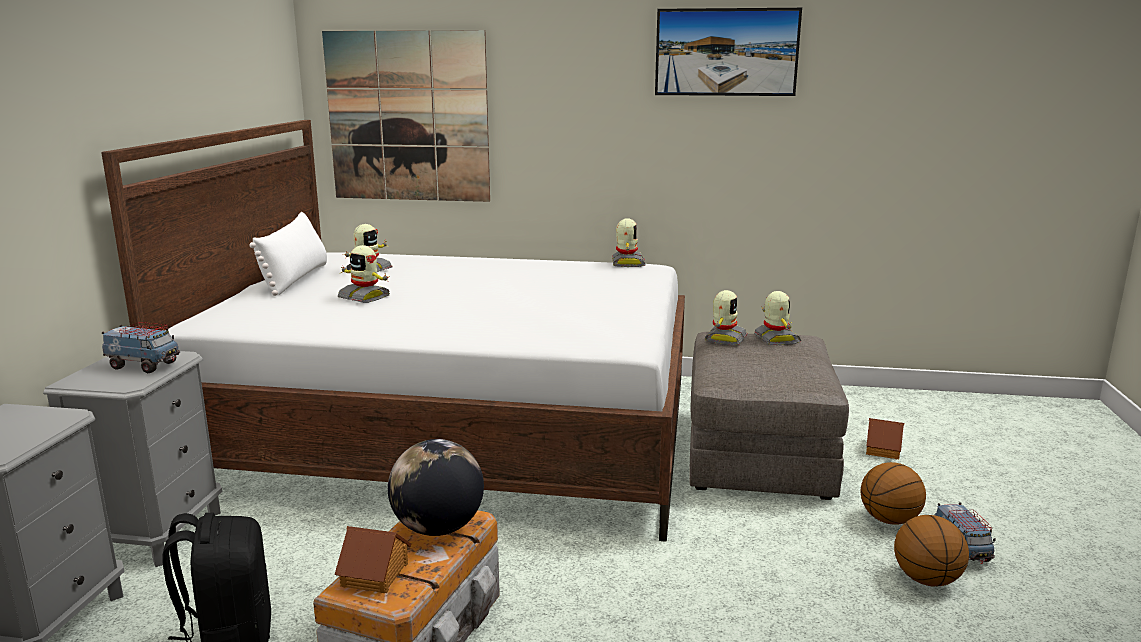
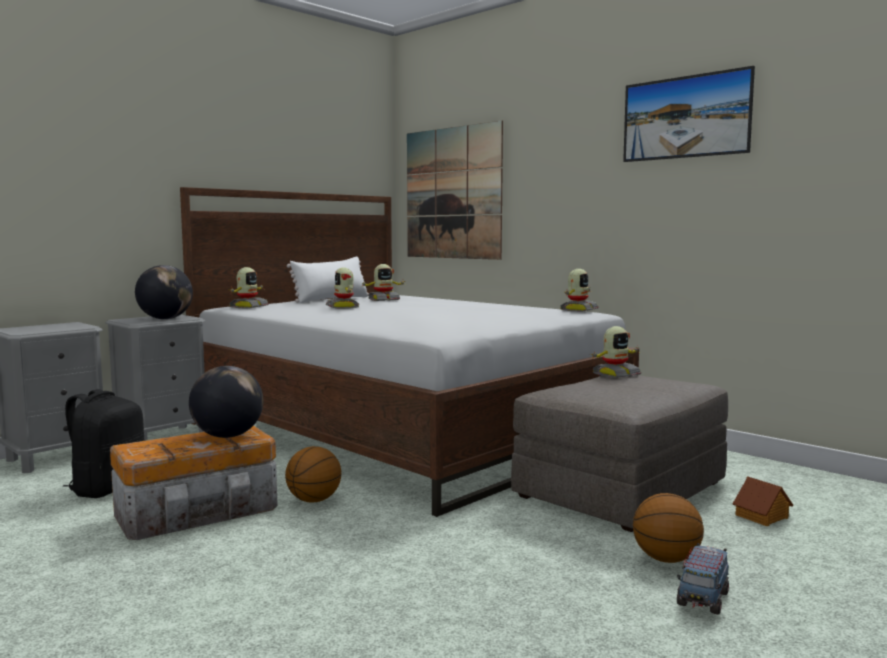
camera: 35 degrees right, 10 degrees down
toy truck [102,322,180,373] -> globe [135,265,193,319]
toy house [334,526,411,593] -> none
toy robot [754,291,801,345] -> toy robot moved to [230,267,269,309]
basketball [894,515,969,587] -> basketball moved to [285,446,341,503]

